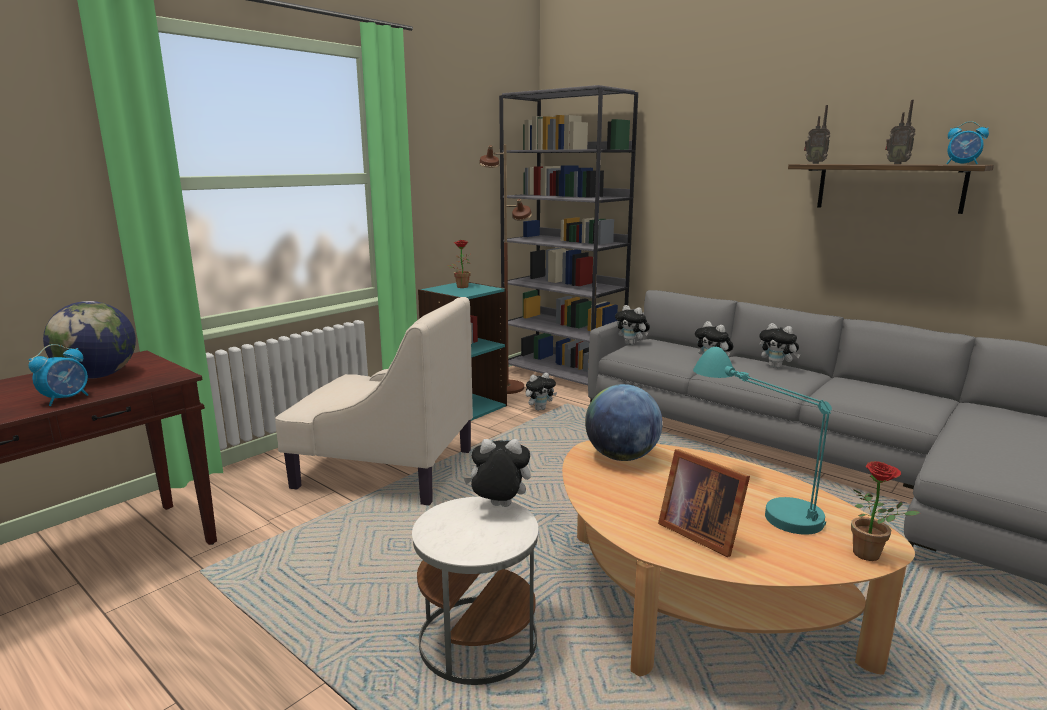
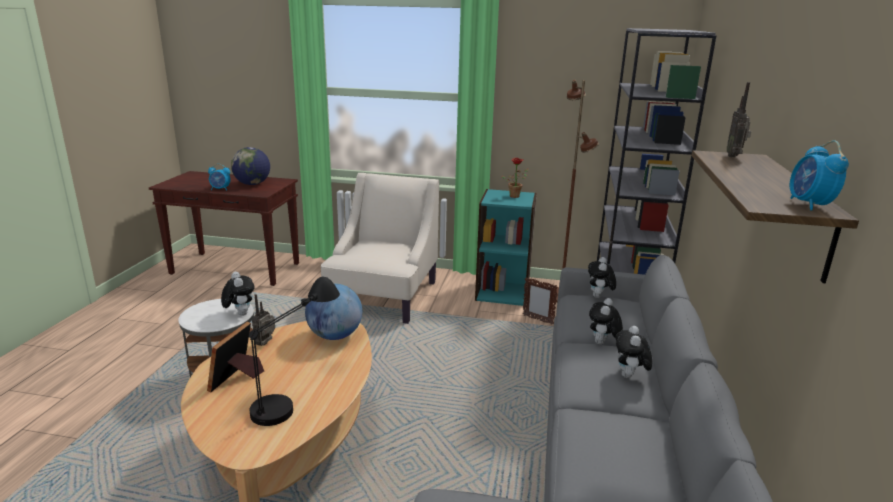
camera: 60 degrees right, 5 degrees up
beige armchair [275,297,473,506] -> beige armchair turned 150 degrees counterclockwise [321,173,439,324]
plush toy [526,373,557,411] -> picture frame [523,278,558,325]
turquoise table lamp [693,347,832,535] -> black table lamp [249,276,340,426]
potted plant [851,461,920,561] -> none
radio [885,100,915,164] -> radio moved to [252,294,275,346]

